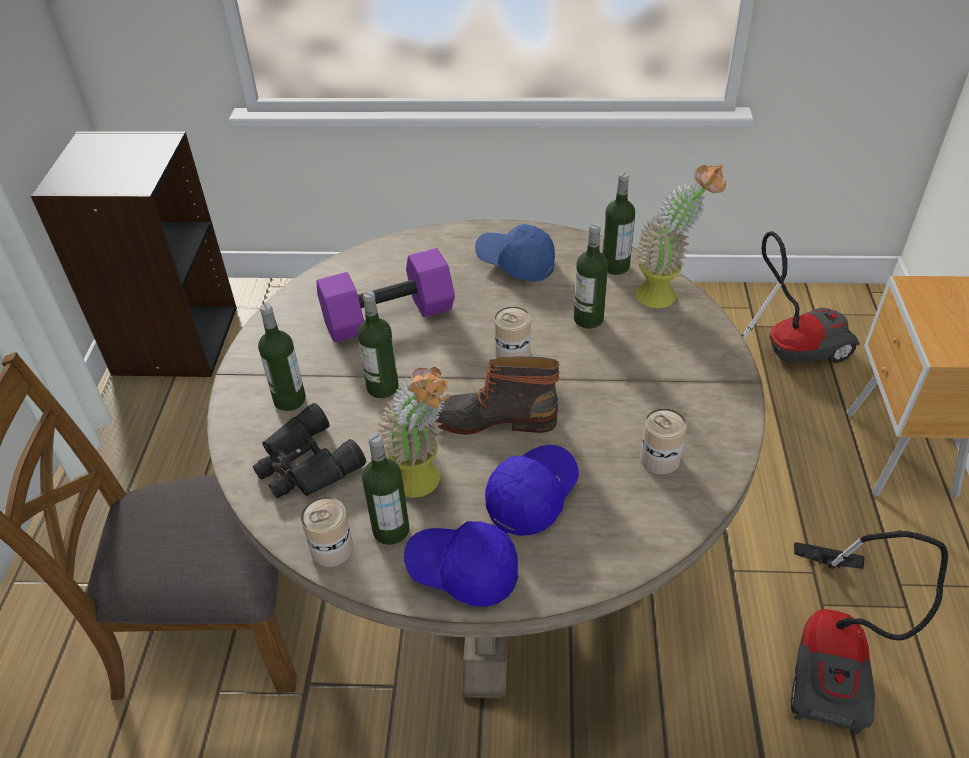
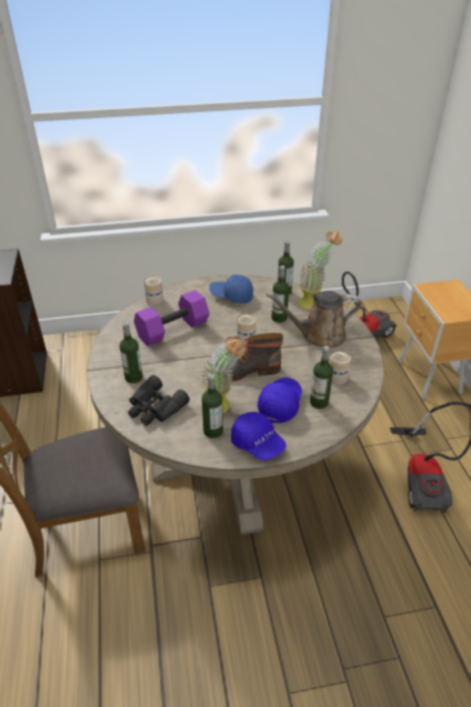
camera: 15 degrees left, 5 degrees down
can [301,497,353,567] -> can moved to [144,276,163,306]
bottle [358,291,399,399] -> bottle moved to [310,346,333,409]
blue cap [404,521,518,607] -> blue cap turned 135 degrees counterclockwise [231,412,286,460]
none -> brown watering can [266,291,361,348]

